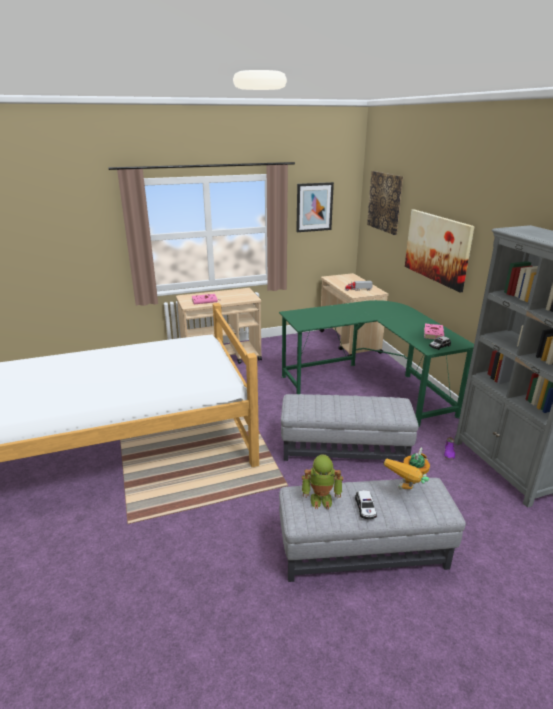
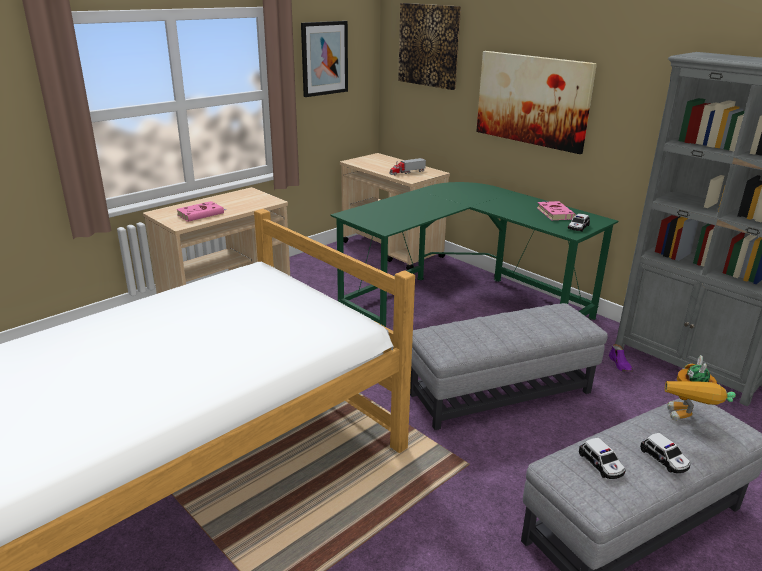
camera: 25 degrees left, 0 degrees up
toy robot [302,454,343,509] -> toy car [579,437,625,479]

